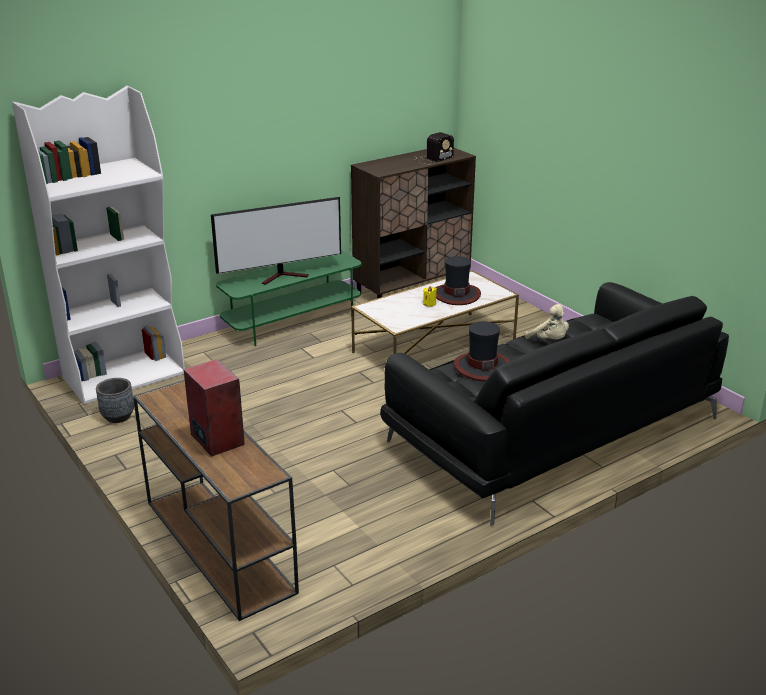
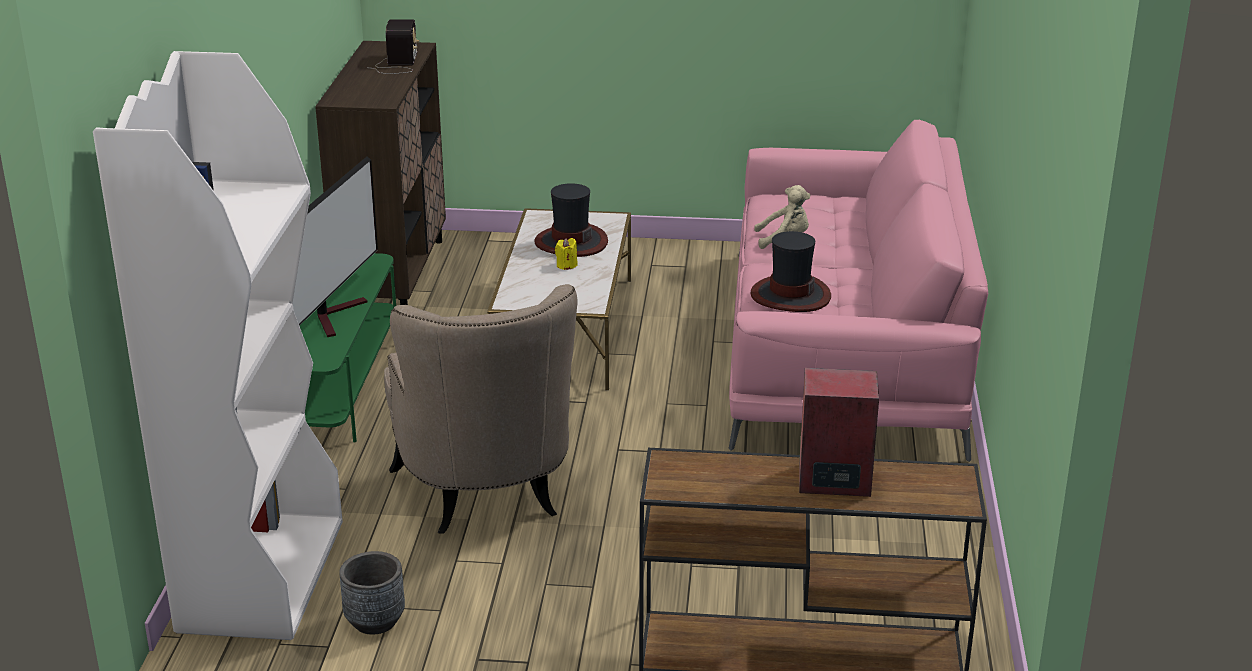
camera: 50 degrees left, 0 degrees up
black sofa [380,282,729,525] -> pink sofa [729,120,988,462]
none -> beige armchair [384,284,577,534]

